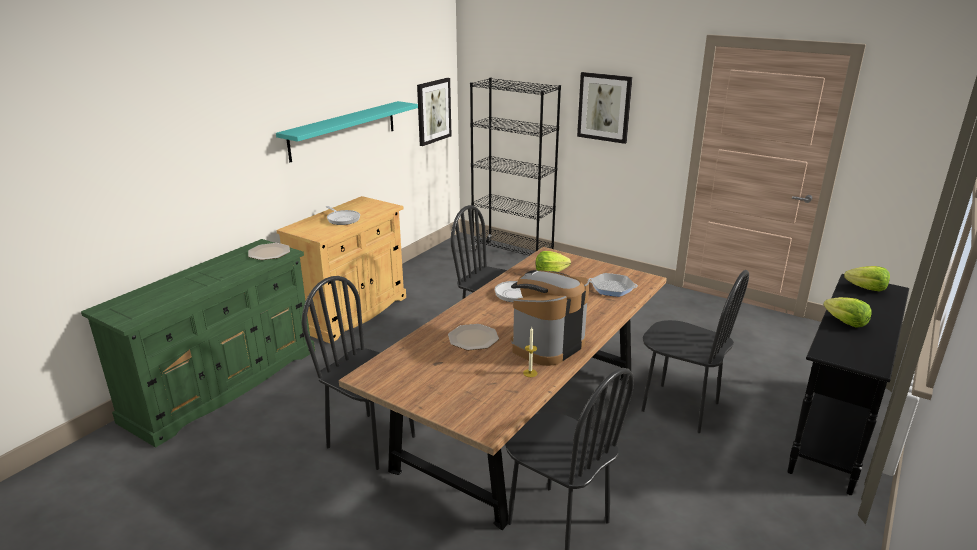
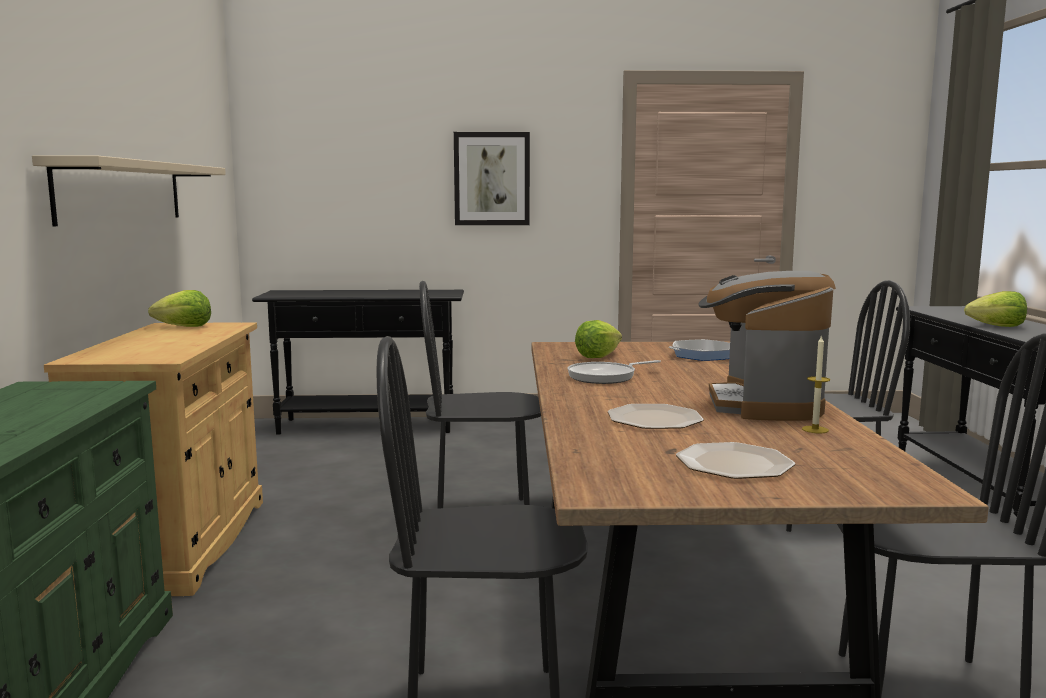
camera: 35 degrees left, 15 degrees down
plate [248,243,290,260] -> plate moved to [676,442,795,479]
turquoise shelf [276,101,418,162] -> beige shelf [32,155,226,226]
frying pan [326,206,360,225] -> none
picture [417,78,452,146] -> none
black bookcase [470,78,561,256] -> black console table [252,290,464,435]
lettuce [844,266,890,292] -> lettuce moved to [148,290,211,327]

